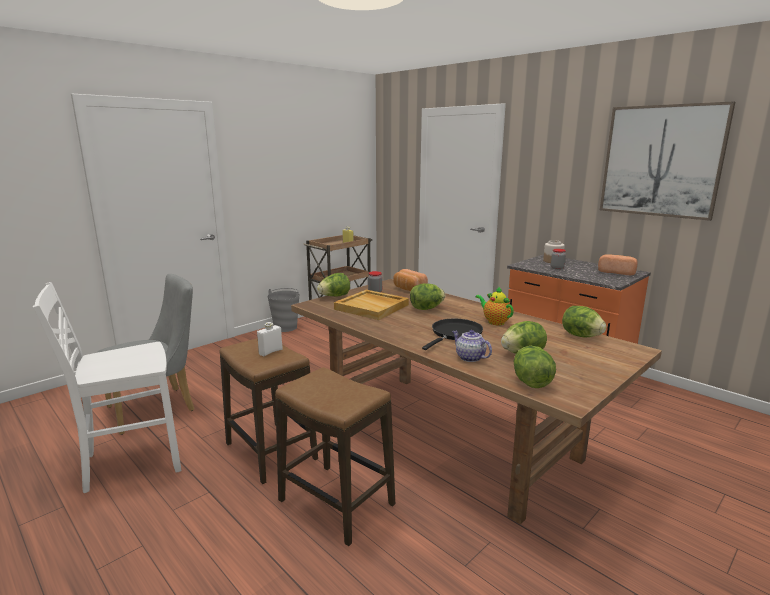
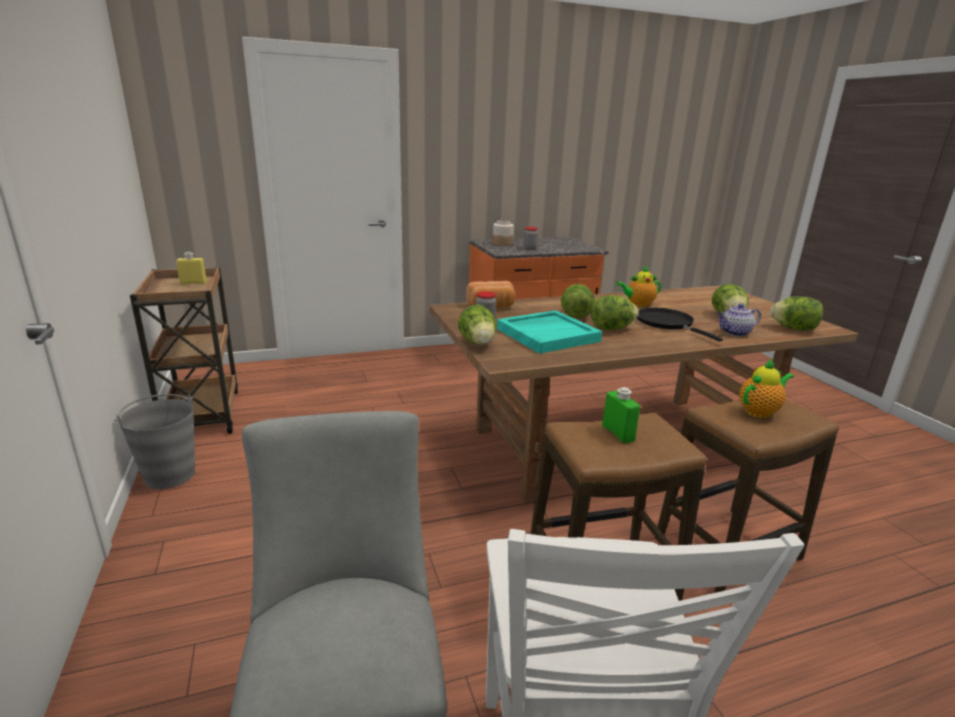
camera: 65 degrees left, 5 degrees up
white bottle [257,322,283,357] -> green bottle [602,387,640,443]
beige tray [334,290,409,320] -> turquoise tray [497,310,602,354]
lettuce [562,306,607,337] -> lettuce moved to [591,295,639,330]
bread [598,254,638,275] -> none
picture [600,101,735,221] -> none
none -> teapot [739,359,794,418]

